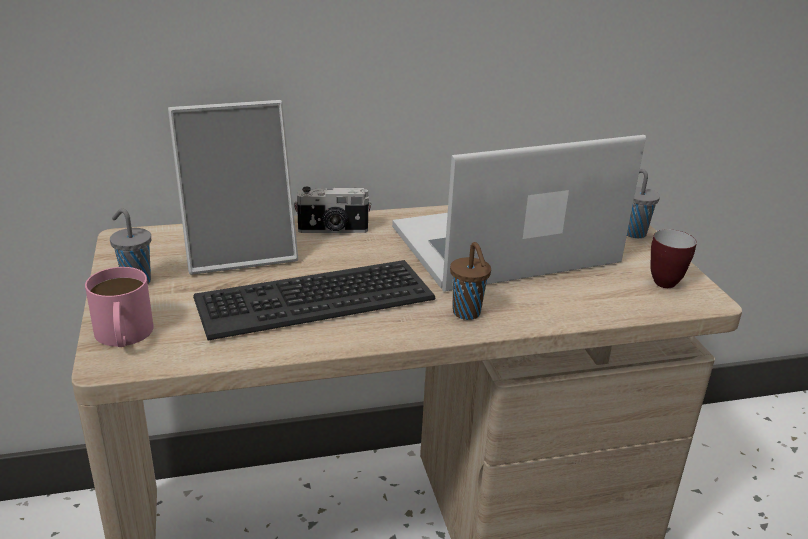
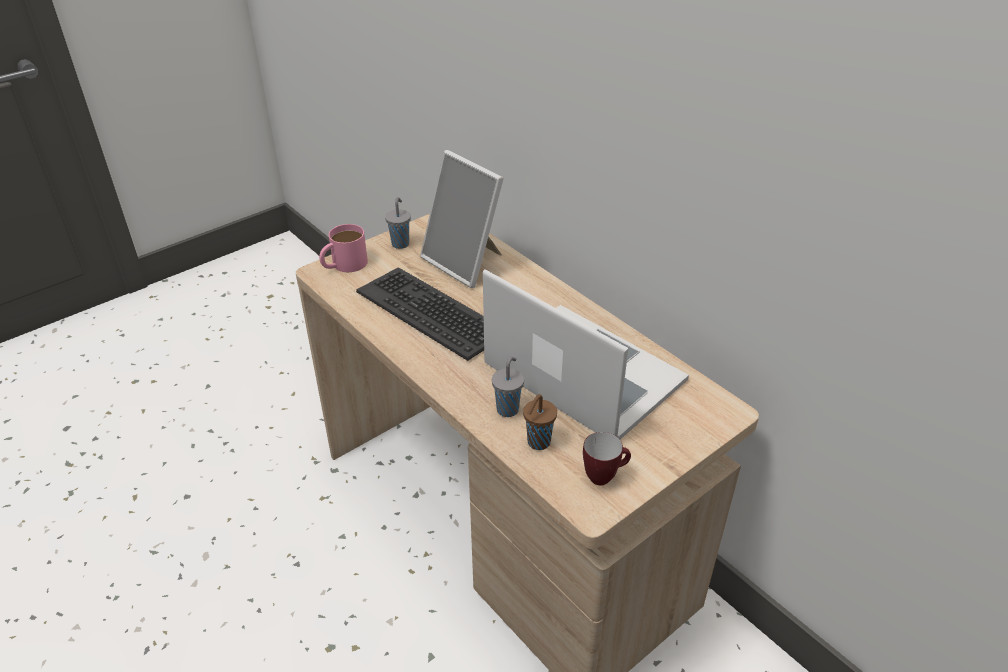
camera: 65 degrees right, 10 degrees up
camera [294,186,372,233] -> none
brown cup [450,242,491,320] -> brown cup moved to [523,394,557,450]
grey cup [627,169,660,238] -> grey cup moved to [492,357,524,417]

